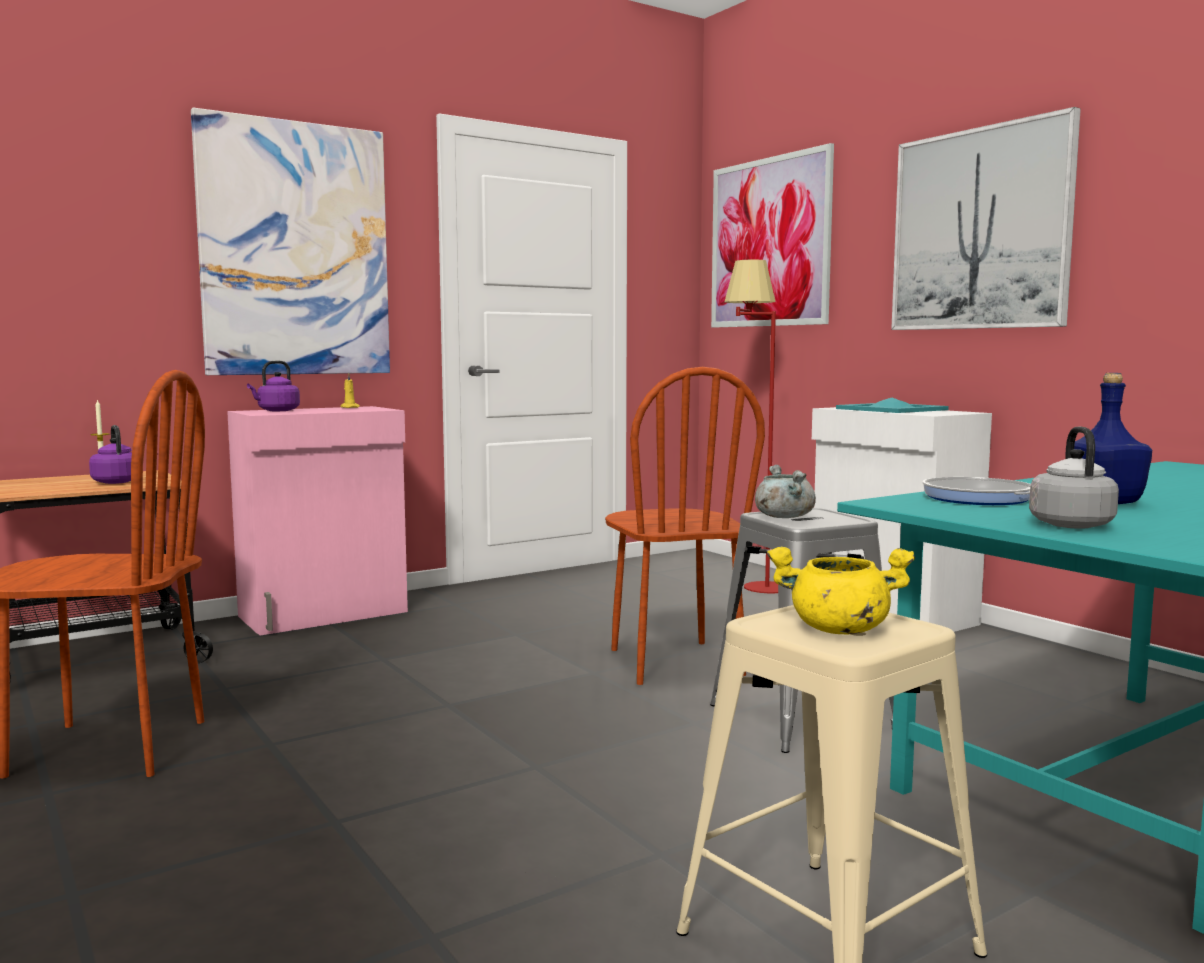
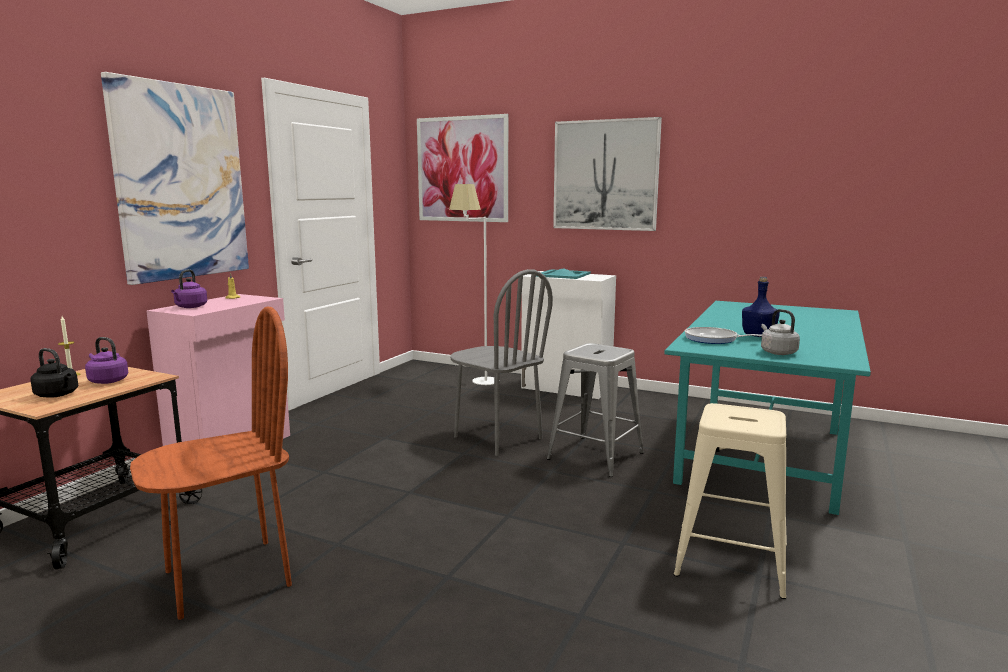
camera: 30 degrees left, 5 degrees up
brown chair [605,367,765,685] -> grey chair [450,269,553,456]
red floor lamp [724,260,778,593] -> white floor lamp [449,184,500,385]
grey cooking pot [755,465,816,518] -> none
yellow cooking pot [767,547,915,634] -> none
none -> black kettle [30,348,78,398]

